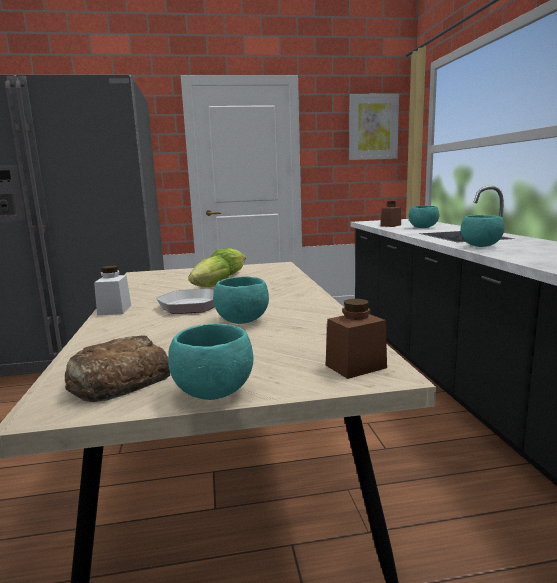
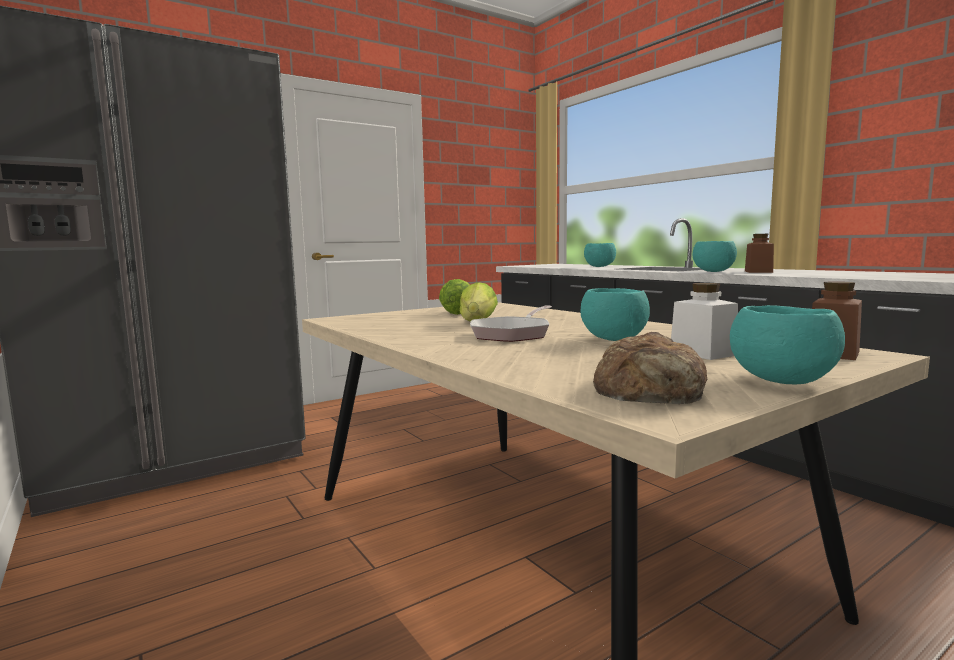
camera: 25 degrees left, 5 degrees down
white jar [94,265,131,315] -> white jar moved to [671,283,738,360]
picture [349,94,399,160] -> none
brown jar [381,201,401,227] -> brown jar moved to [745,234,774,273]

